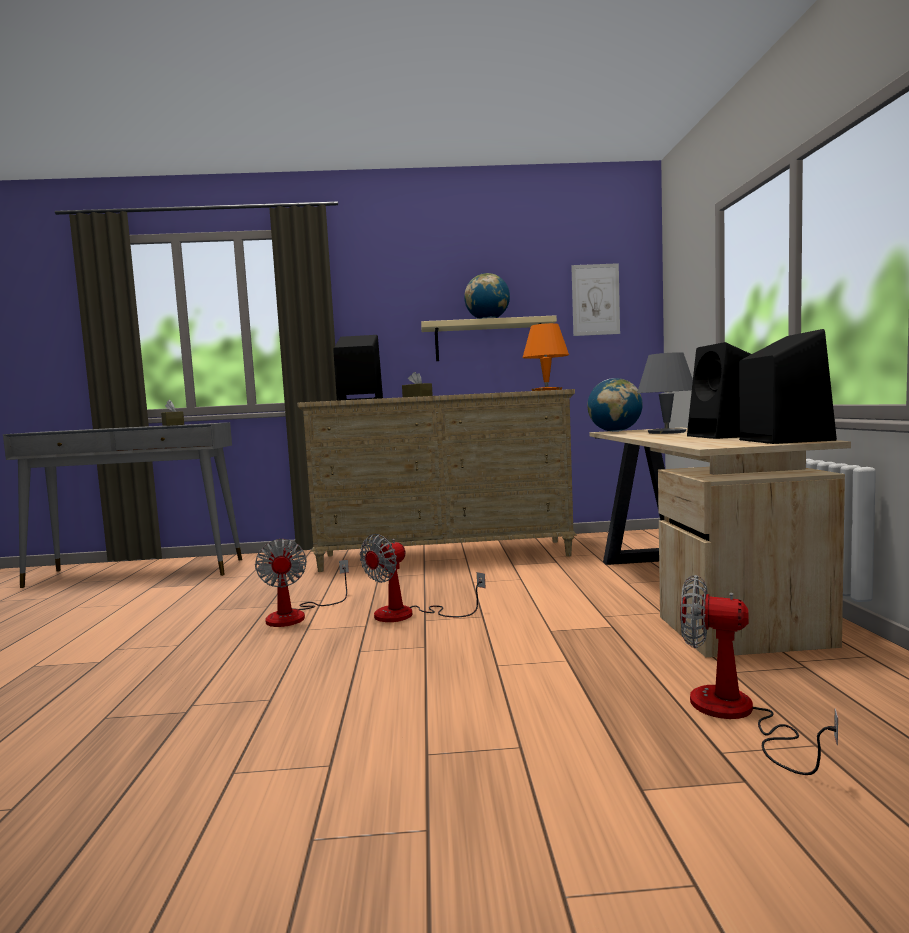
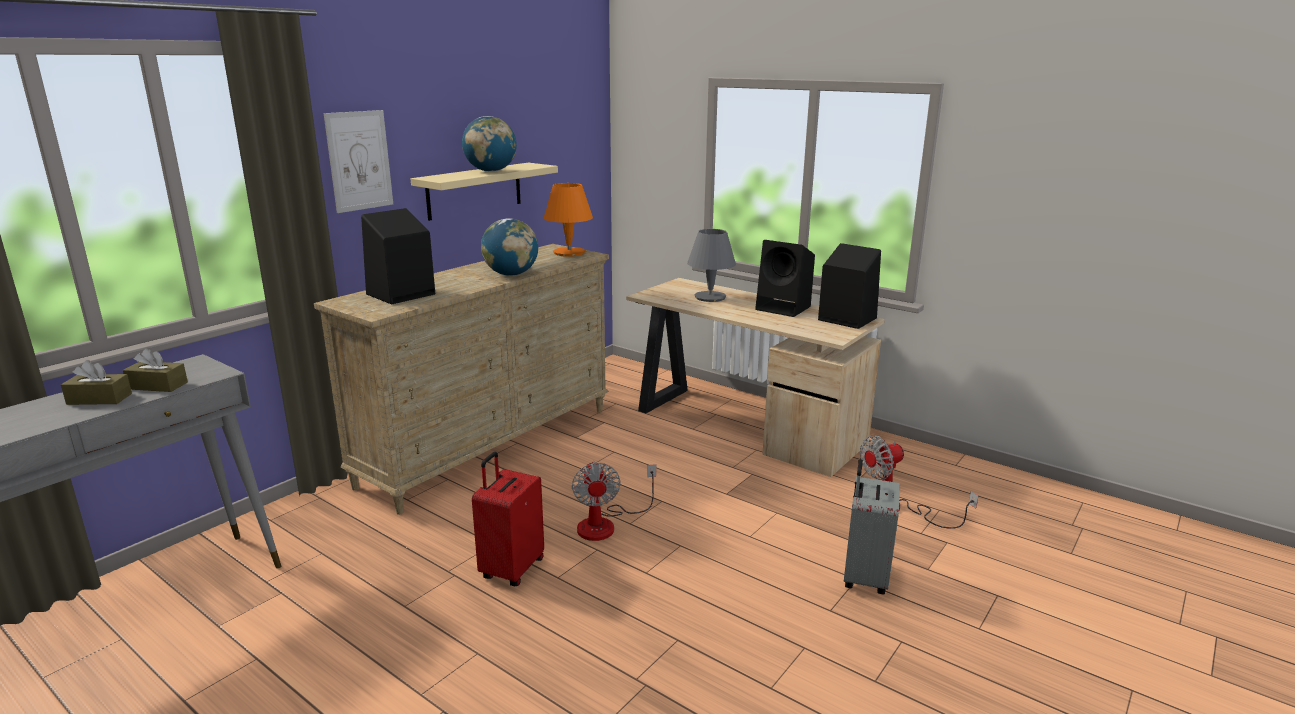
camera: 50 degrees left, 15 degrees up
fan [255,539,349,627] -> red suitcase [472,452,544,586]
brown tissue box [402,372,433,397] -> brown tissue box moved to [61,360,132,405]
picture [571,263,620,336] -> picture moved to [324,110,393,213]
globe [587,378,643,432] -> globe moved to [481,218,538,276]
none -> grey suitcase [844,459,900,595]

